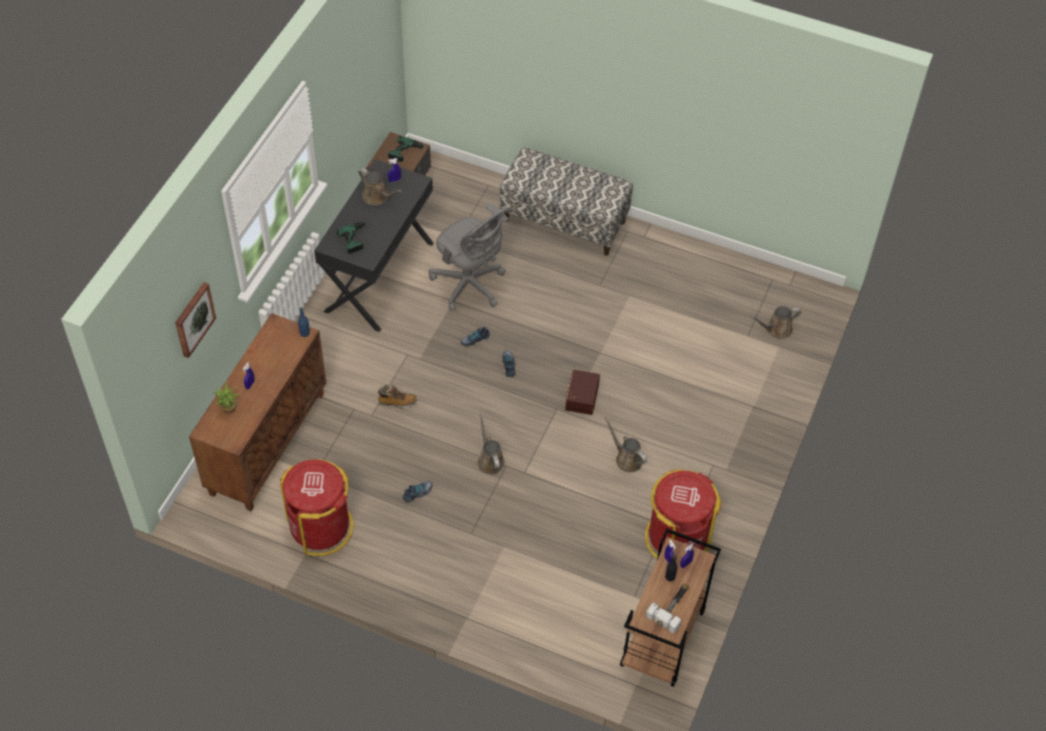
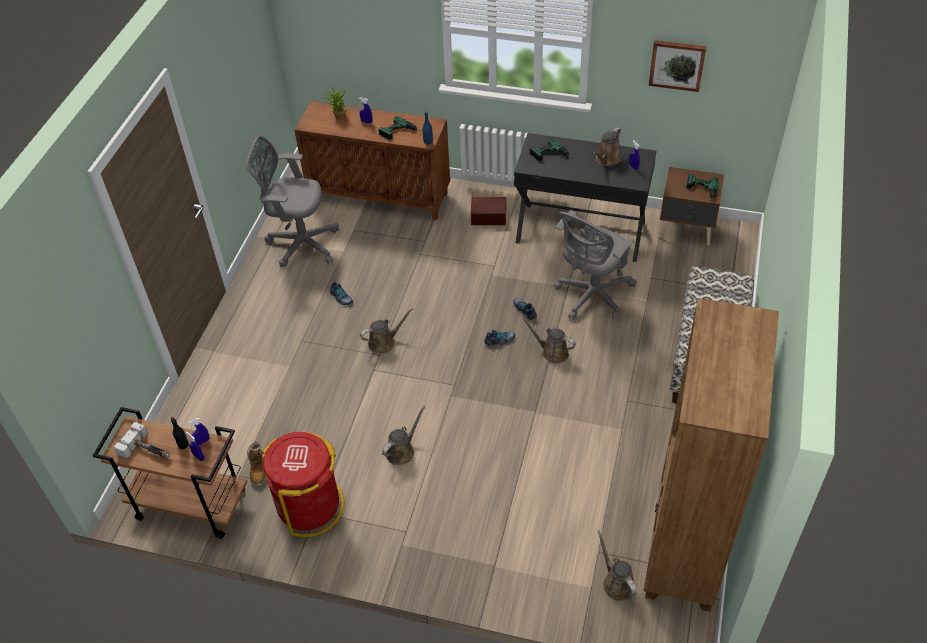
camera: 85 degrees right, 5 degrees down
picture [175,282,216,358] -> picture moved to [649,40,706,92]
red trash can [280,459,353,556] -> grey office chair [246,135,339,267]
boot [377,384,417,408] -> boot moved to [247,442,266,486]
brown storage box [565,370,600,415] -> brown storage box moved to [471,196,506,225]
none -> power drill [379,116,420,140]
none -> brown watering can [521,317,576,363]
none -> brown bookcase [644,298,779,612]

